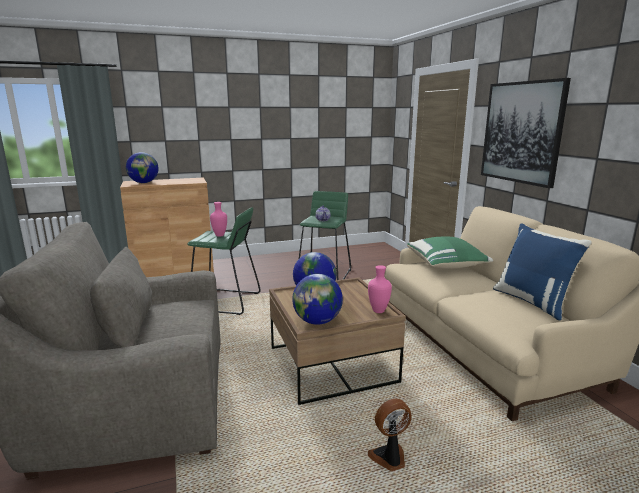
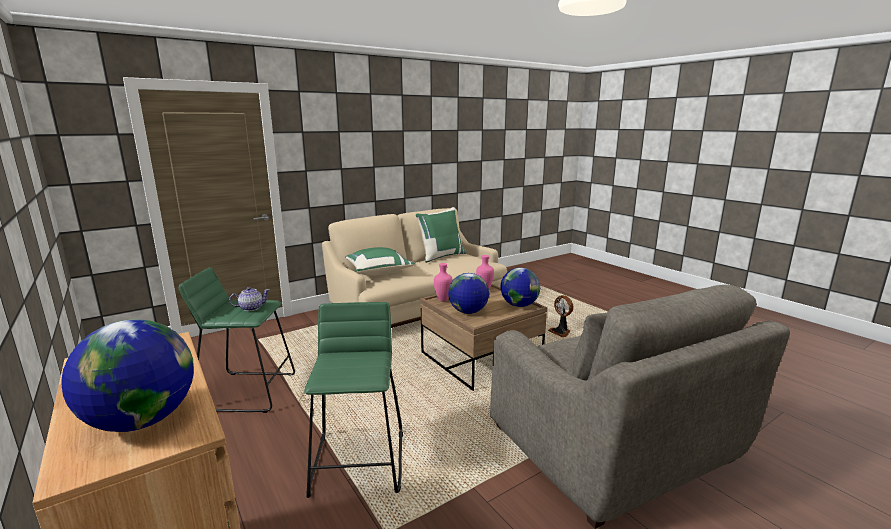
camera: 105 degrees left, 0 degrees up
pink vase [210,202,227,237] -> pink vase moved to [434,263,453,301]
picture [481,78,571,188] -> none
blue pillow [493,223,592,321] -> green pillow [416,207,466,263]

